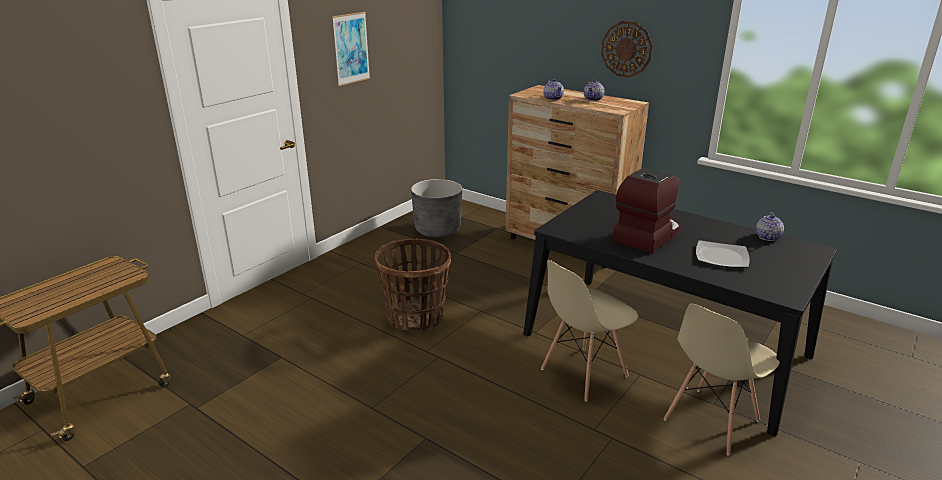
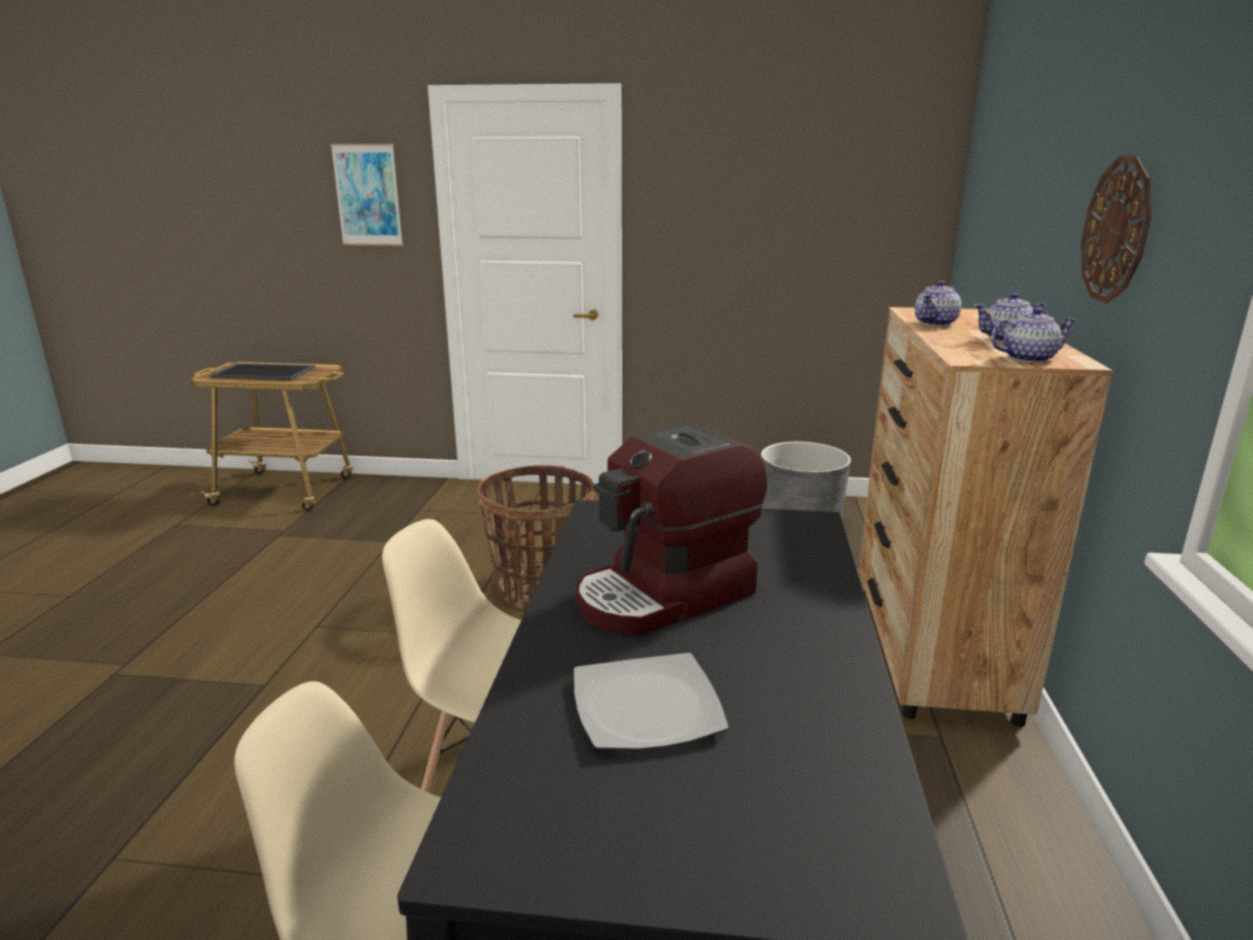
camera: 60 degrees right, 5 degrees down
picture [332,12,370,86] -> picture moved to [331,144,403,246]
coffee machine [612,168,681,254] -> coffee machine turned 135 degrees clockwise [576,423,767,635]
teapot [756,212,784,241] -> teapot moved to [991,308,1077,363]
none -> tray [210,363,315,380]

